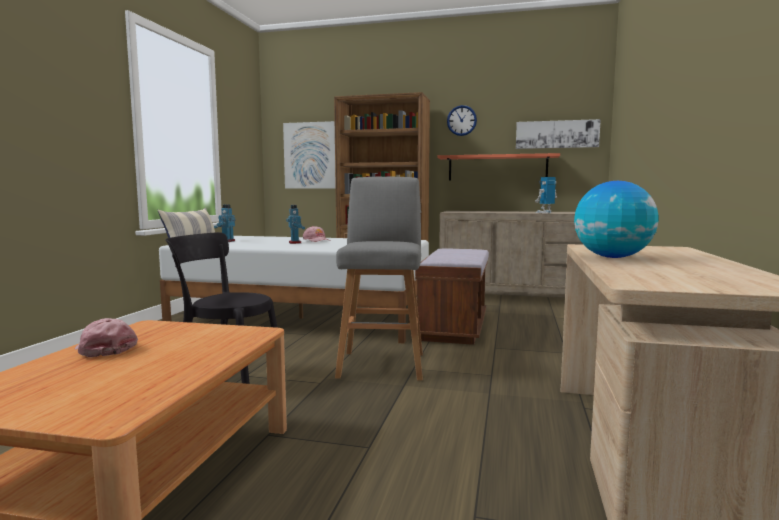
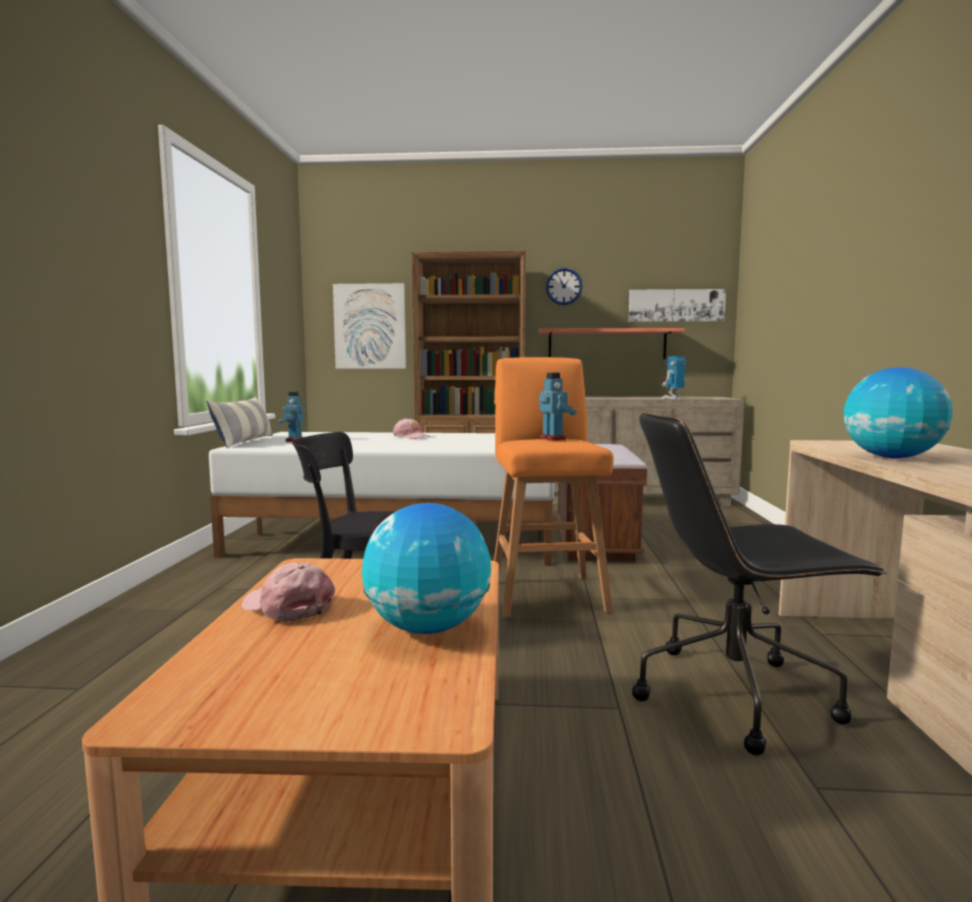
camera: 10 degrees left, 0 degrees up
toy robot [286,205,305,244] -> toy robot moved to [539,372,576,440]
grey stool [335,177,423,381] -> orange stool [494,357,613,617]
none -> globe [362,503,491,634]
none -> black office chair [632,412,887,755]

